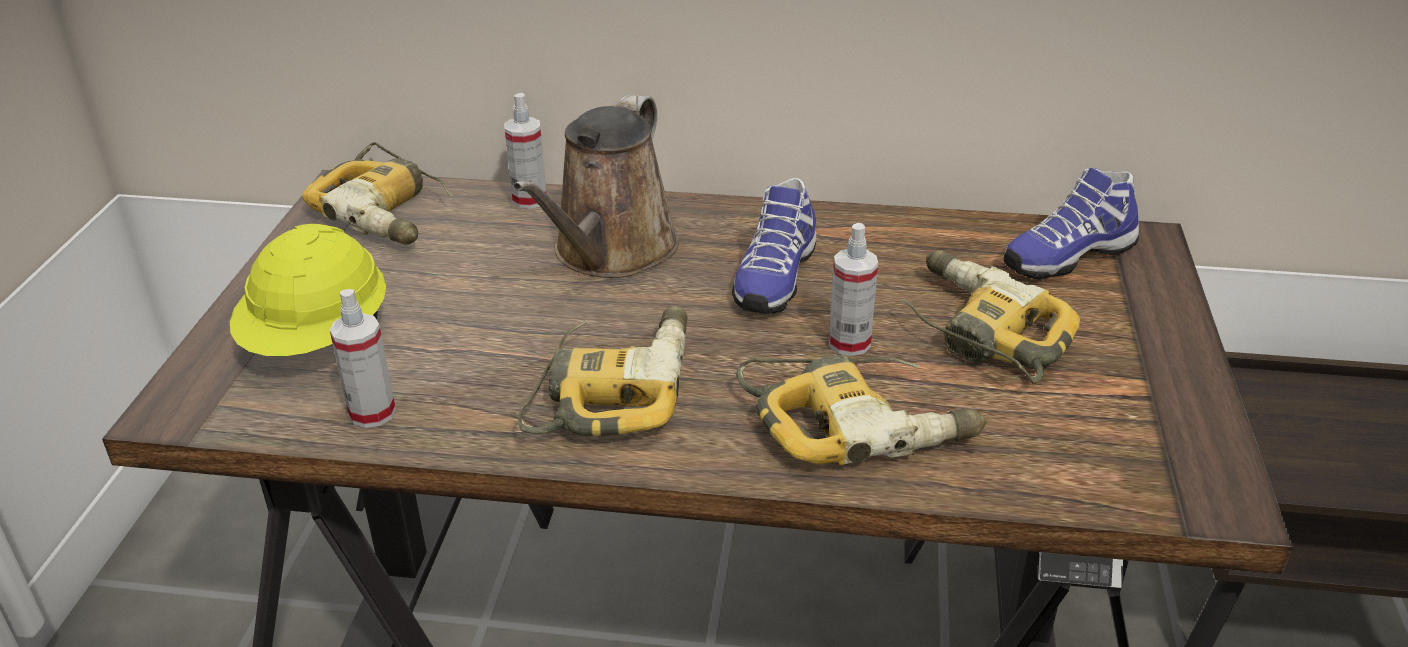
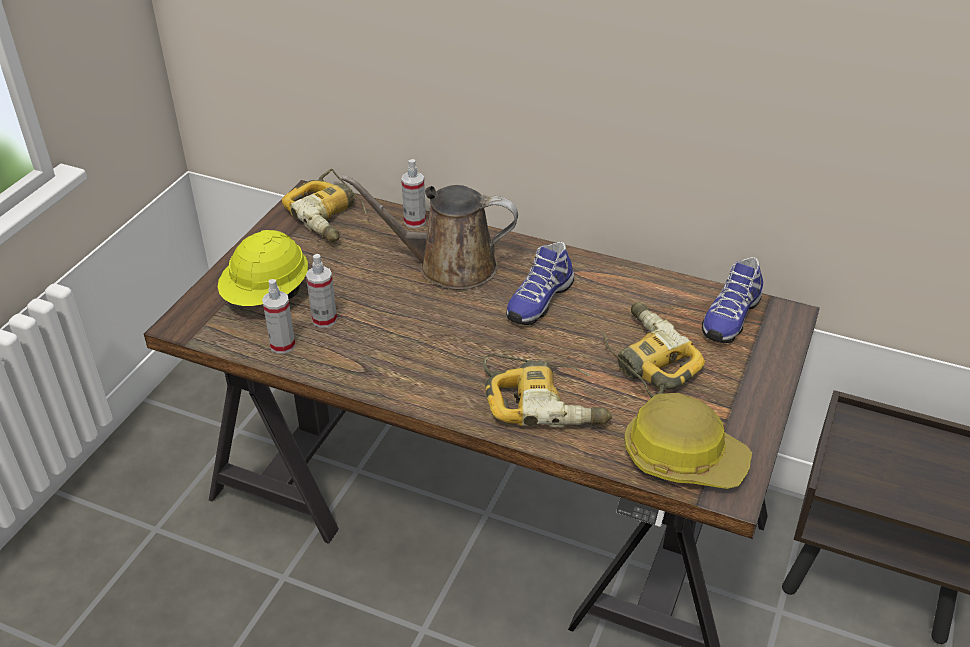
camera: 15 degrees right, 5 degrees up
brown watering can [512,94,679,278] -> brown watering can turned 60 degrees clockwise [342,175,518,290]
power drill [518,306,688,436] -> none
spray bottle [829,223,878,356] -> spray bottle moved to [306,254,337,328]
shoe [1003,168,1139,280] -> shoe turned 45 degrees counterclockwise [702,257,763,343]
none -> hard hat [624,393,752,489]

